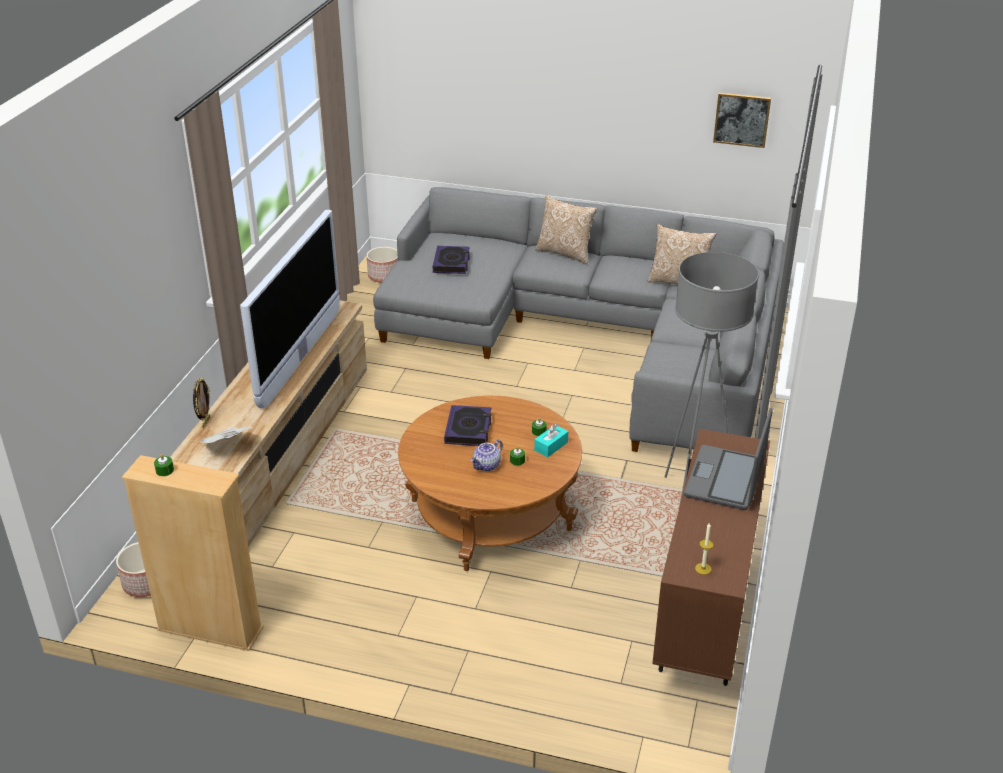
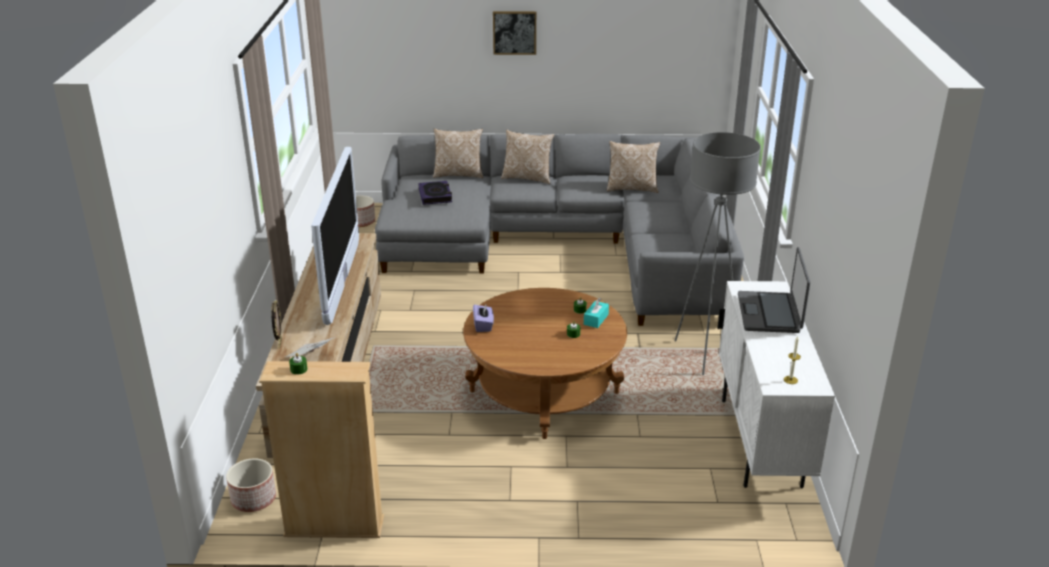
camera: 15 degrees left, 5 degrees down
book [444,405,491,446] -> none
teapot [470,440,503,471] -> none
brown cabinet [652,429,770,686] -> white cabinet [717,281,835,488]
picture [713,93,771,148] -> picture moved to [493,11,536,55]
none -> pillow [433,129,483,178]
none -> purple tissue box [473,304,494,332]

